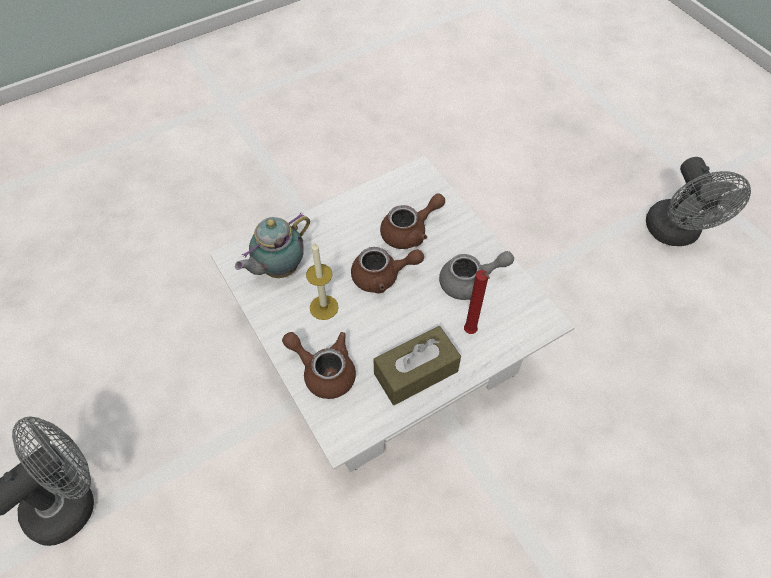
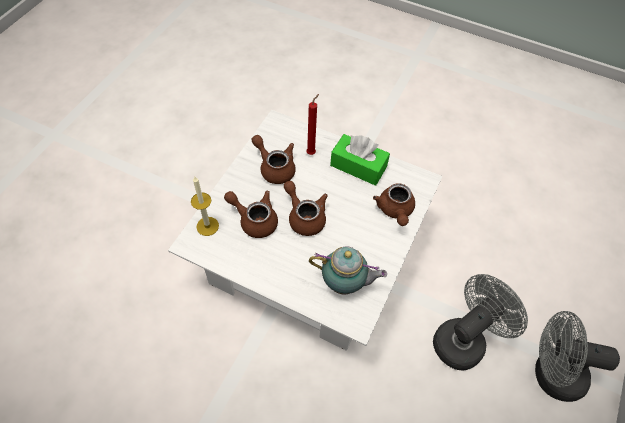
camera: 125 degrees left, 0 degrees up
candle [306,242,339,320] -> candle moved to [191,177,219,236]
brown tissue box [373,326,461,405] -> green tissue box [330,134,390,186]
grey teapot [439,251,514,300] -> brown teapot [252,135,296,184]
grey fan [646,157,751,246] -> grey fan moved to [433,274,528,370]

